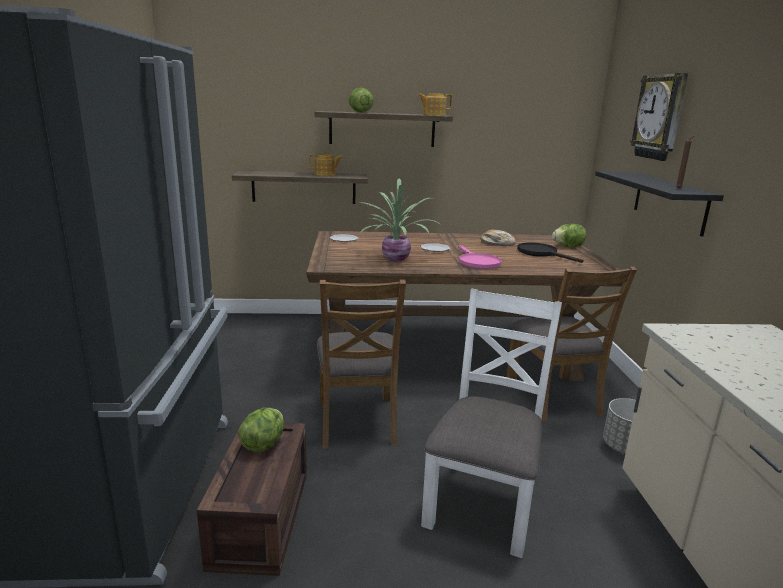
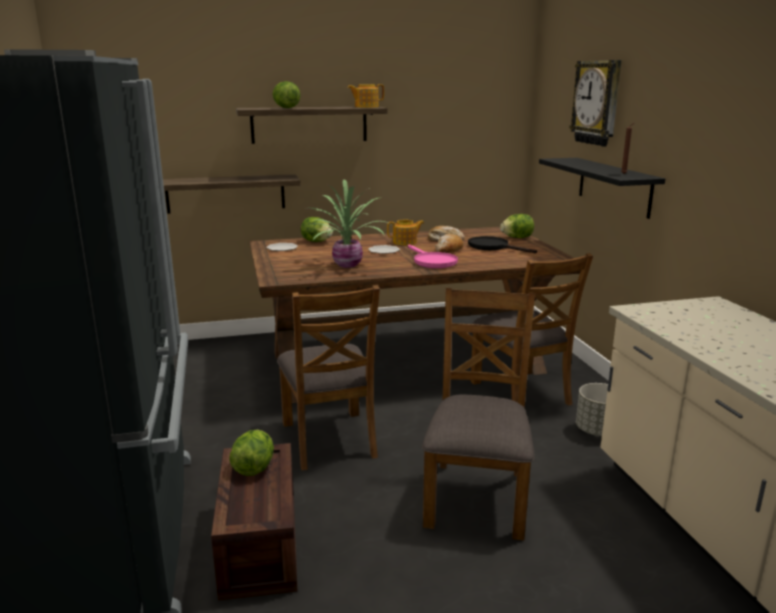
camera: 10 degrees left, 0 degrees up
teapot [309,154,343,176] -> teapot moved to [387,220,424,245]
white chair [421,288,562,558] -> brown chair [422,288,535,540]
none -> lettuce [301,217,333,242]
none -> bread [435,234,463,253]

